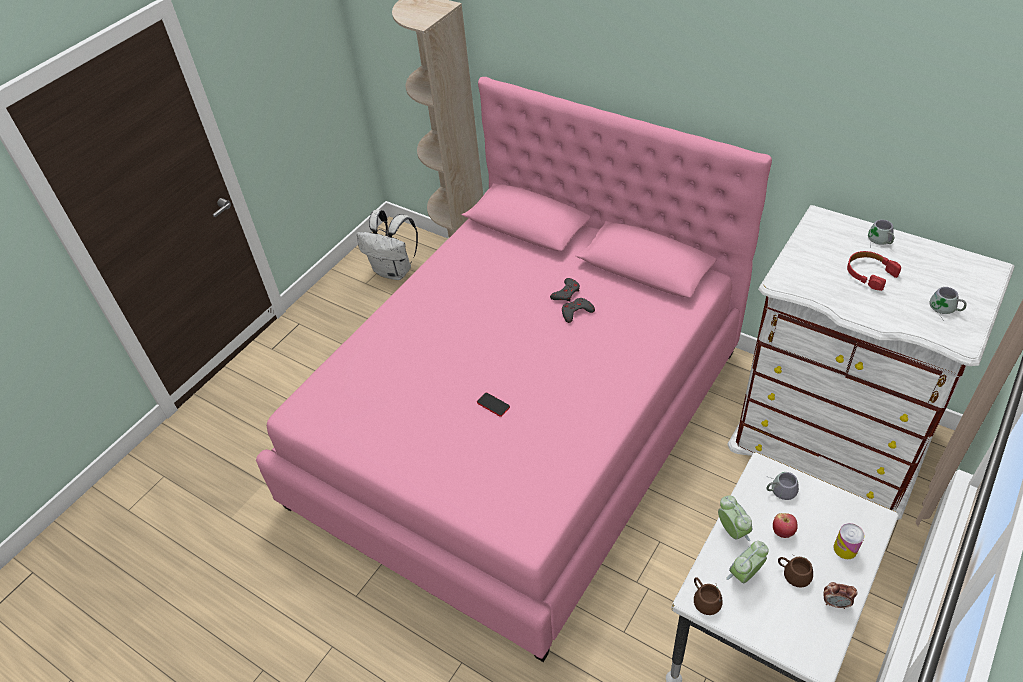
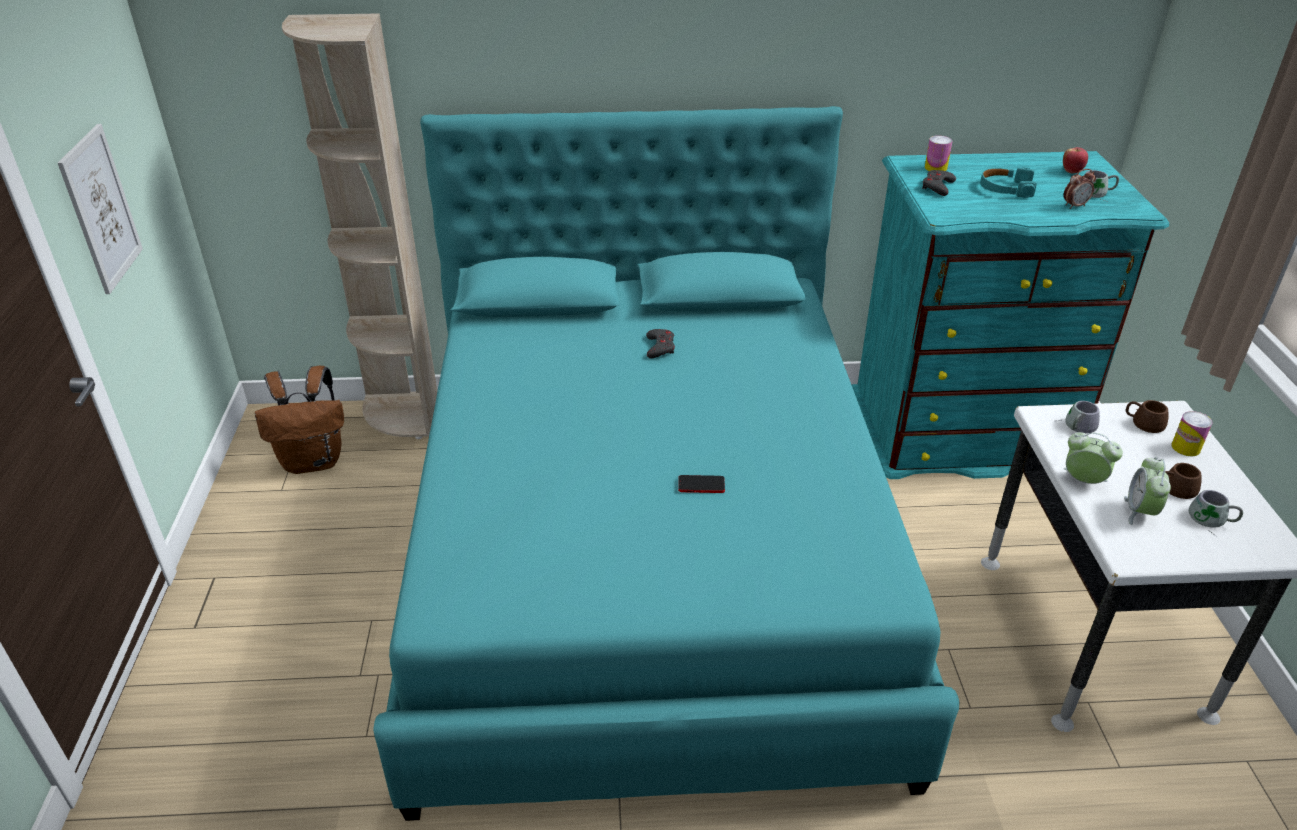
camera: 40 degrees left, 10 degrees down
pink bed [256,77,772,662] -> turquoise bed [373,106,959,821]
white backpack [357,210,418,280] -> brown backpack [255,366,344,474]
grey game controller [562,298,595,323] -> grey game controller moved to [922,170,956,196]
brown mug [694,577,723,615] -> brown mug moved to [1126,400,1168,433]
white dresser [727,205,1014,520] -> turquoise dresser [852,151,1169,479]
apple [773,513,798,538] -> apple moved to [1063,147,1088,173]
alarm clock [824,582,857,609] -> alarm clock moved to [1064,169,1096,209]
red headphones [847,251,901,291] -> turquoise headphones [980,168,1037,198]
grey mug [868,220,894,245] -> grey mug moved to [1189,490,1243,537]
none -> picture [58,124,143,294]
none -> can [925,136,953,171]

